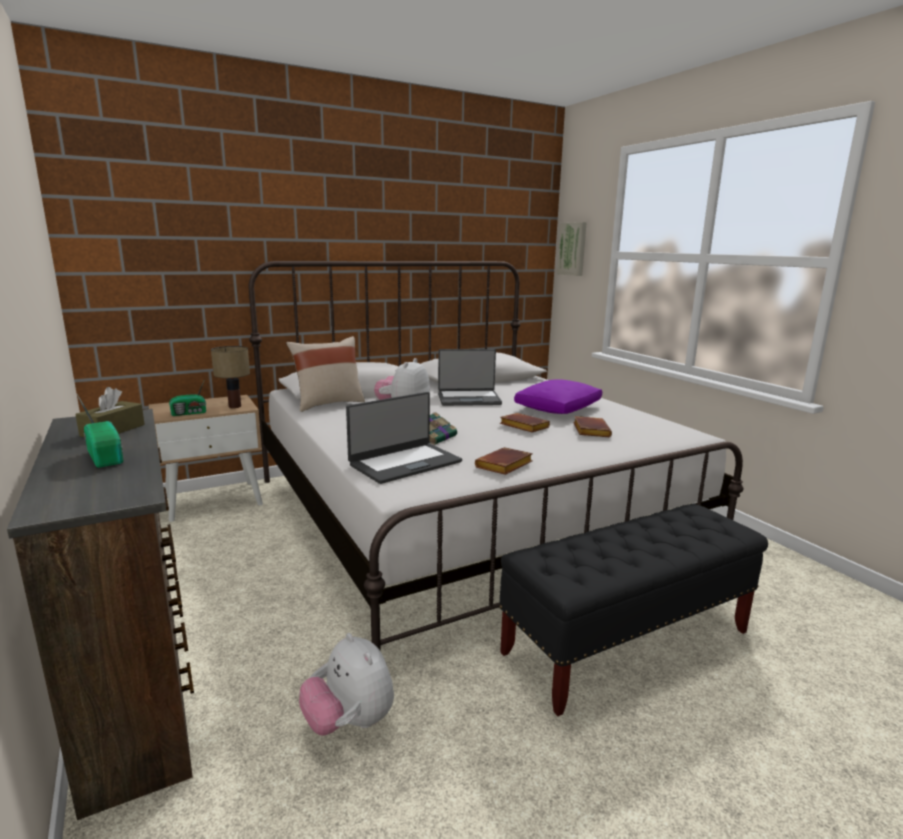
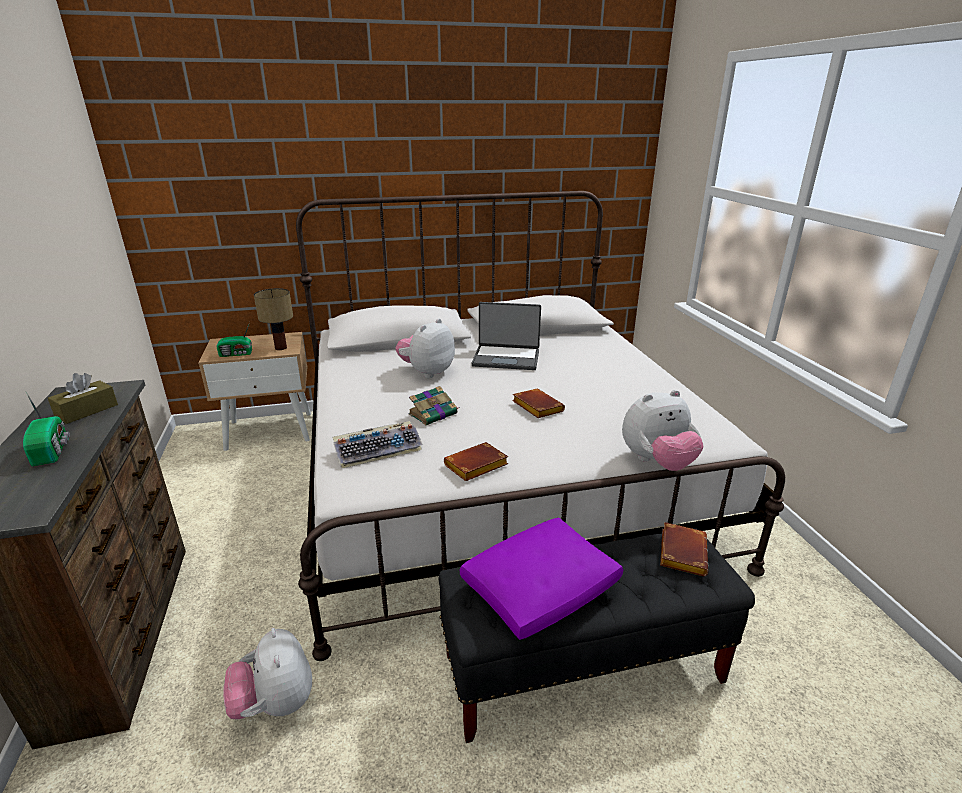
camera: 15 degrees right, 10 degrees up
beige pillow [286,336,365,412] -> none
laptop [346,392,462,484] -> keyboard [333,421,423,468]
purple pillow [514,379,602,414] -> purple pillow moved to [460,517,623,640]
picture [557,222,587,276] -> none
brown book [573,416,612,437] -> brown book moved to [660,522,708,576]
none -> plush toy [622,390,704,471]

